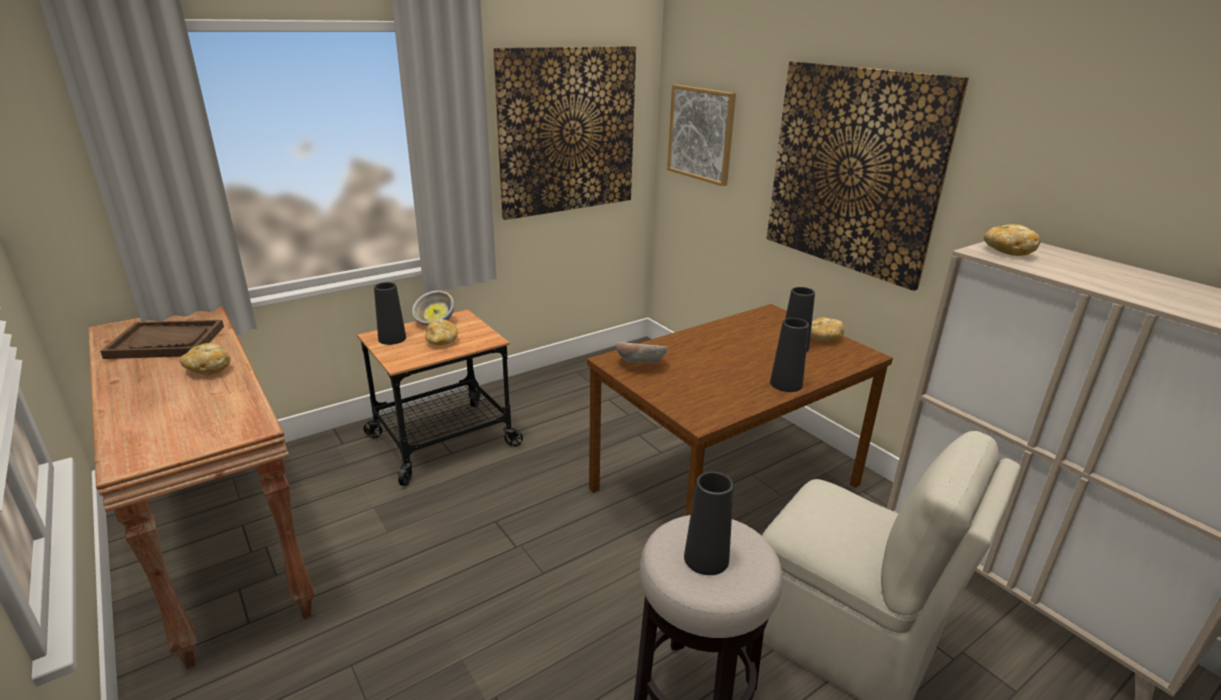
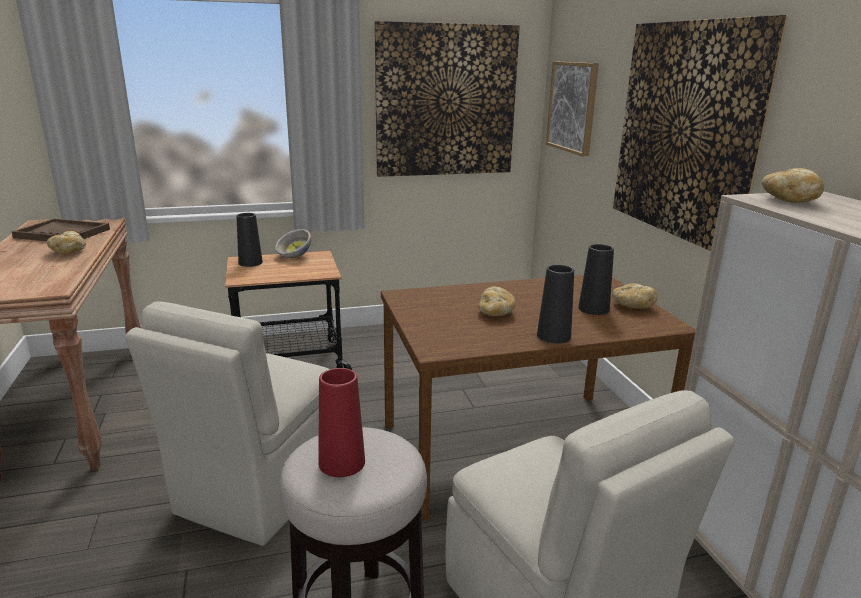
camera: 20 degrees right, 5 degrees down
bread [425,319,458,346] -> bread moved to [478,286,516,316]
bowl [616,342,668,364] -> none
black vase [684,472,734,575] -> red vase [318,368,365,477]
none -> beige chair [125,301,329,546]

